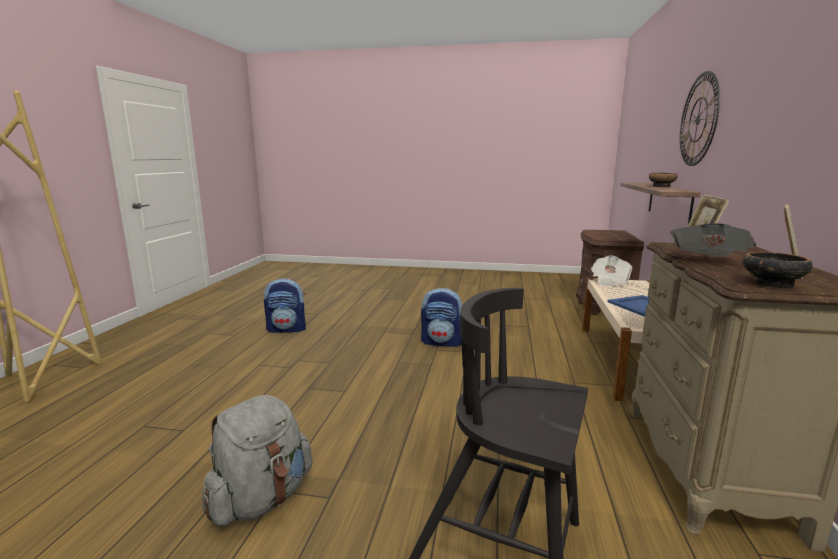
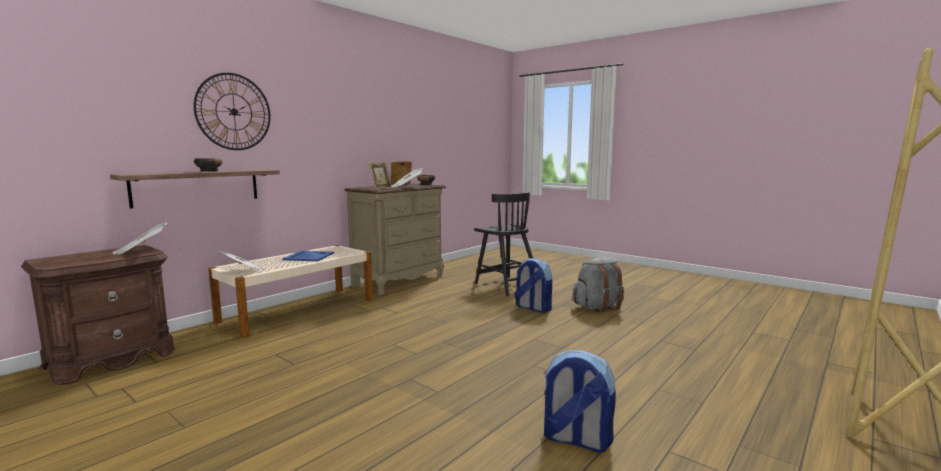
camera: 150 degrees left, 5 degrees down
backpack [421,288,463,347] -> backpack moved to [515,258,552,313]
none -> newspaper [112,222,168,255]

